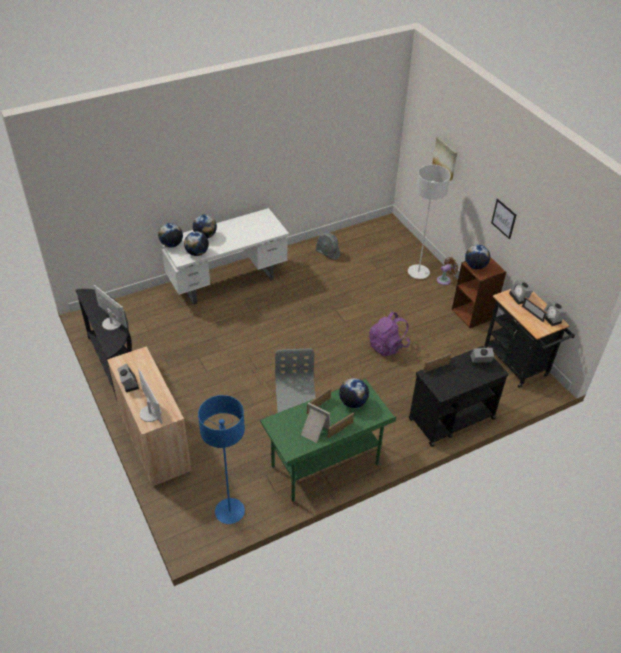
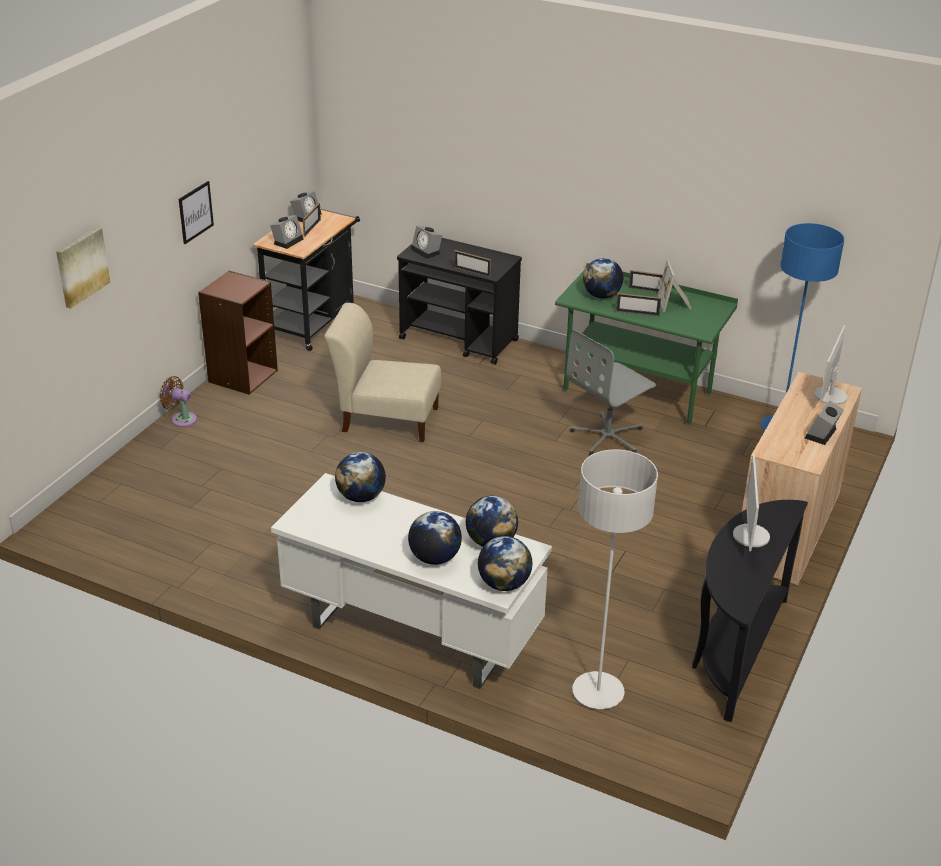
camera: 125 degrees left, 10 degrees down
grey fan [316,232,340,260] -> none
purple backpack [369,312,410,356] -> beige chair [324,303,441,442]
grey floor lamp [408,165,451,279] -> grey floor lamp moved to [572,449,658,709]
globe [465,245,490,269] -> globe moved to [335,452,386,502]

